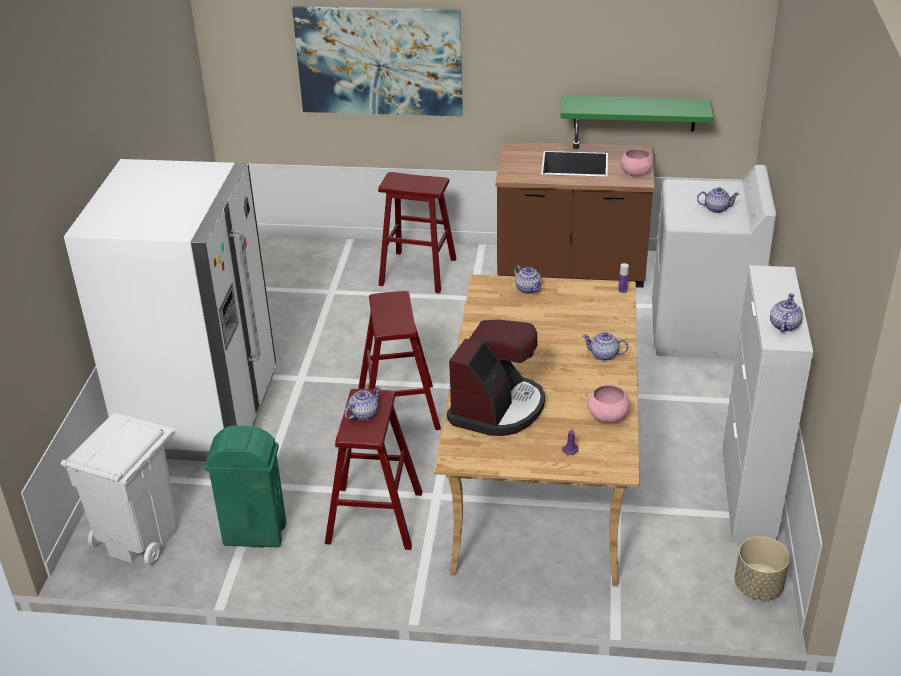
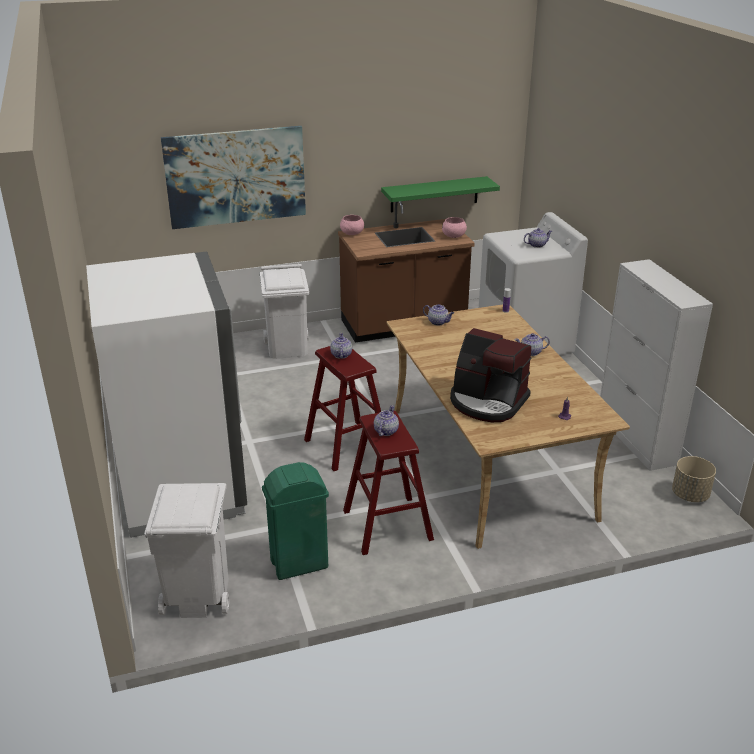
camera: 25 degrees left, 5 degrees down
red stool [378,172,457,293] -> white trash can [259,264,309,359]
coffee machine [447,320,545,436] -> coffee machine turned 120 degrees clockwise [450,328,532,422]
pink bowl [588,385,630,423] -> pink bowl moved to [340,215,364,235]
teapot [770,293,803,332] -> teapot moved to [330,333,352,359]

